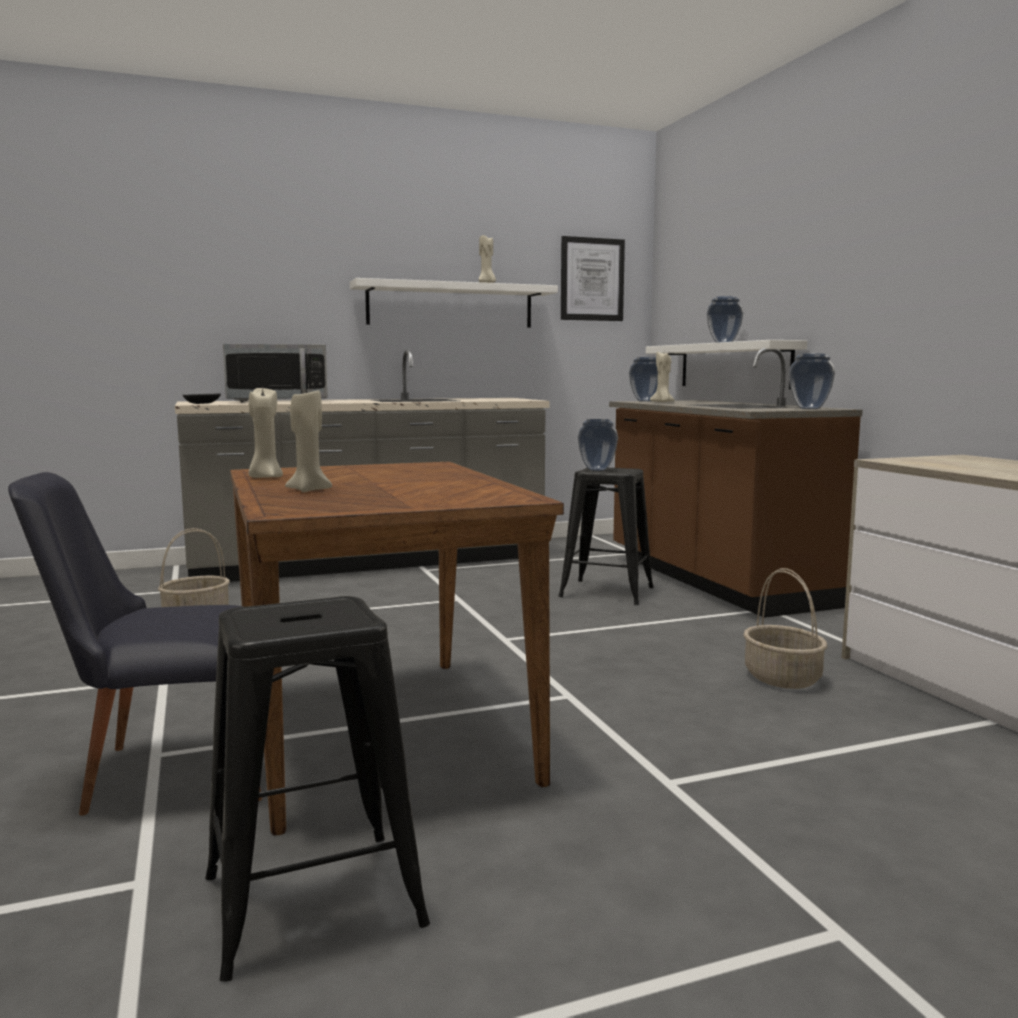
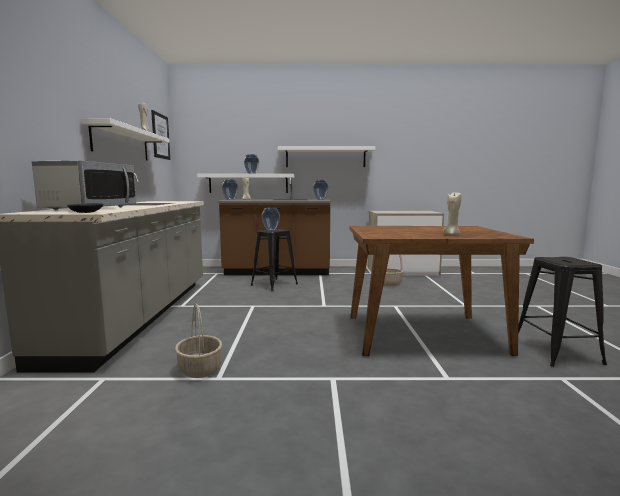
camera: 70 degrees left, 0 degrees up
black chair [8,472,262,816] -> none
beige candle [249,386,283,478] -> none
none -> white shelf [278,146,375,167]

